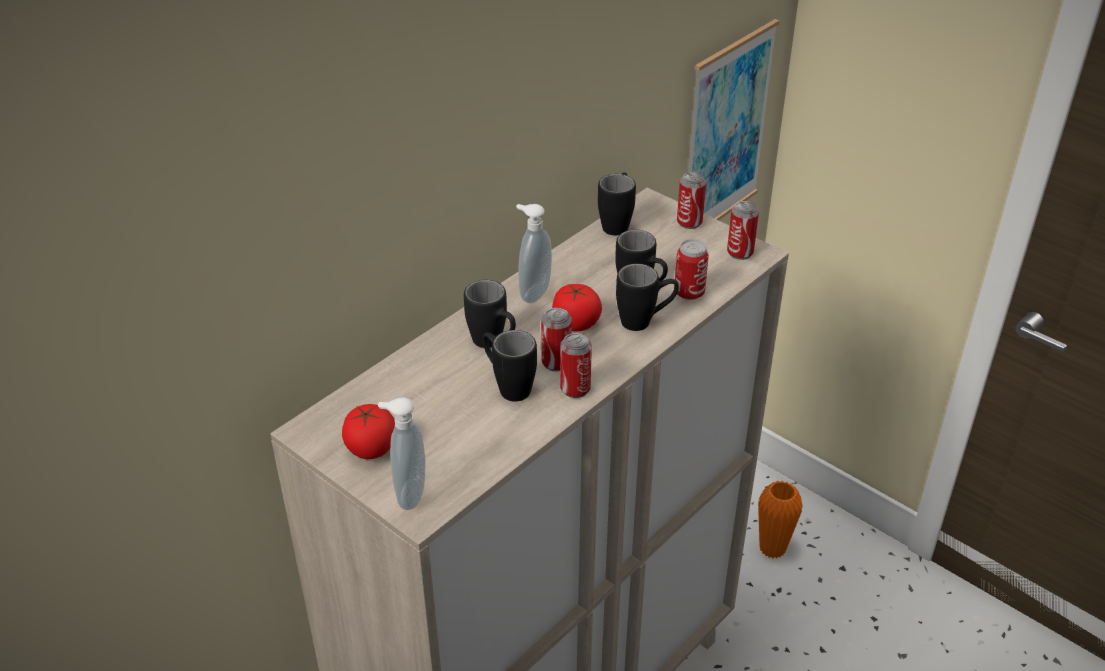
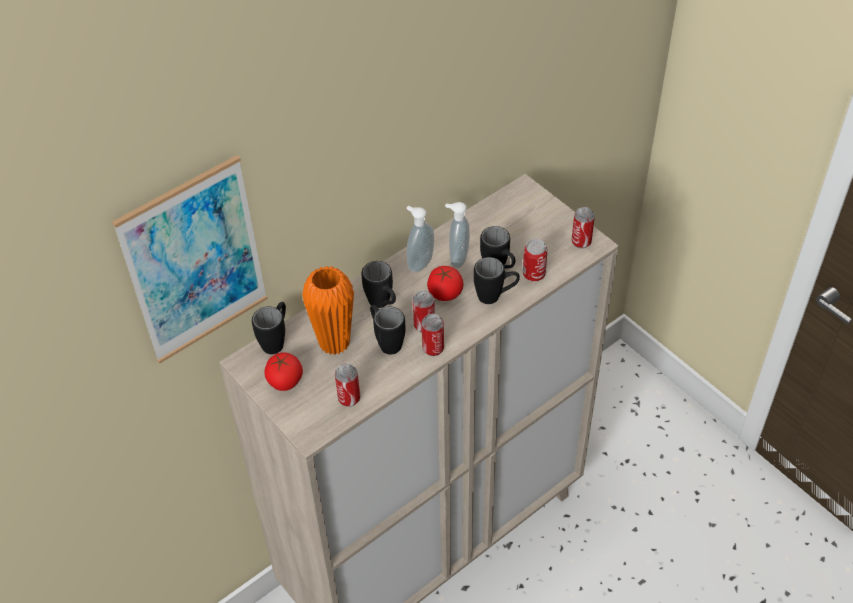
camera: 10 degrees right, 10 degrees up
soap dispenser [378,397,425,510] -> soap dispenser moved to [445,202,470,268]
black mug [598,172,636,236] -> black mug moved to [252,302,286,354]
can [677,172,706,229] -> can moved to [335,364,360,407]
picture [688,19,779,220] -> picture moved to [112,155,268,363]
orange vase [758,481,803,558] -> orange vase moved to [302,266,354,355]

